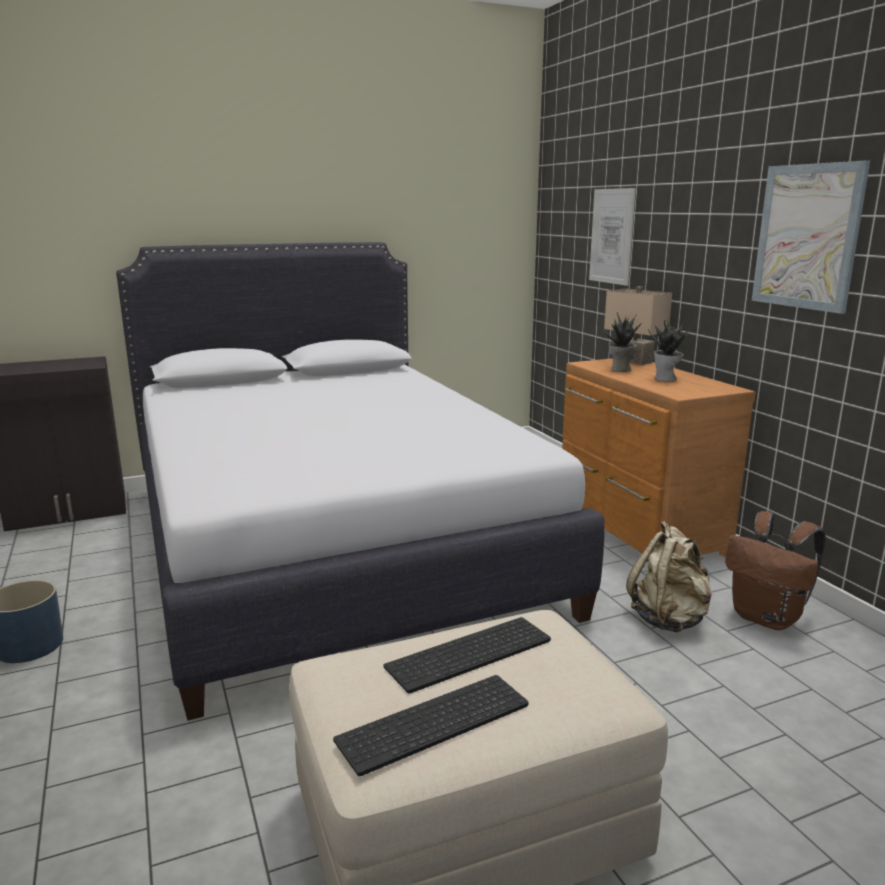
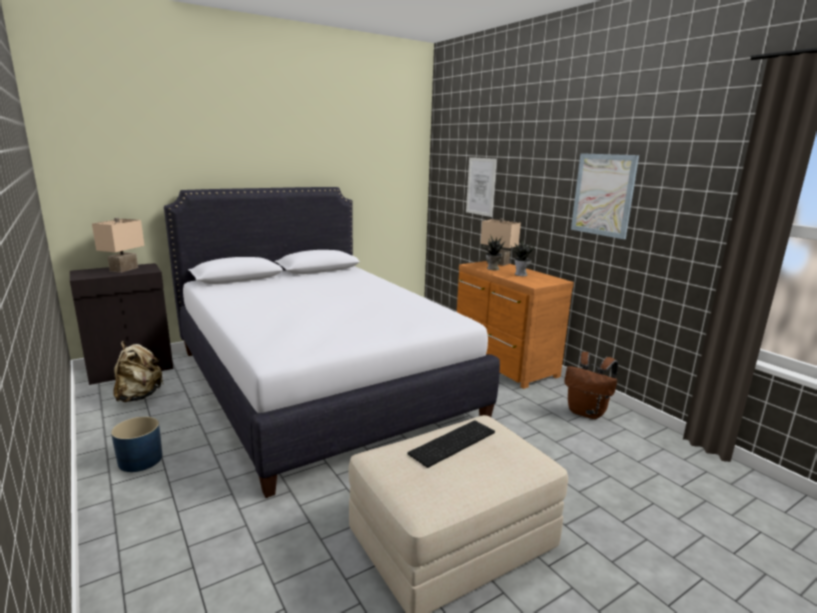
camera: 10 degrees left, 0 degrees up
keyboard [333,675,528,776] -> none
beige backpack [626,521,712,632] -> beige backpack moved to [113,341,163,402]
none -> beige table lamp [92,218,144,273]

